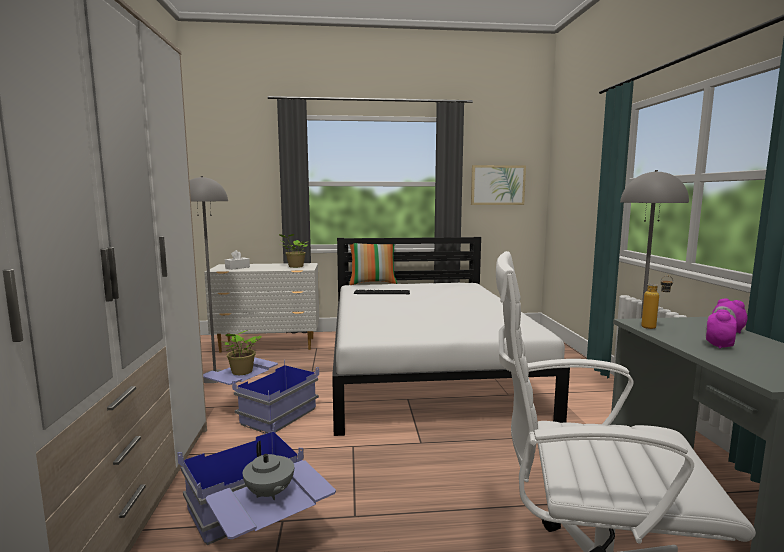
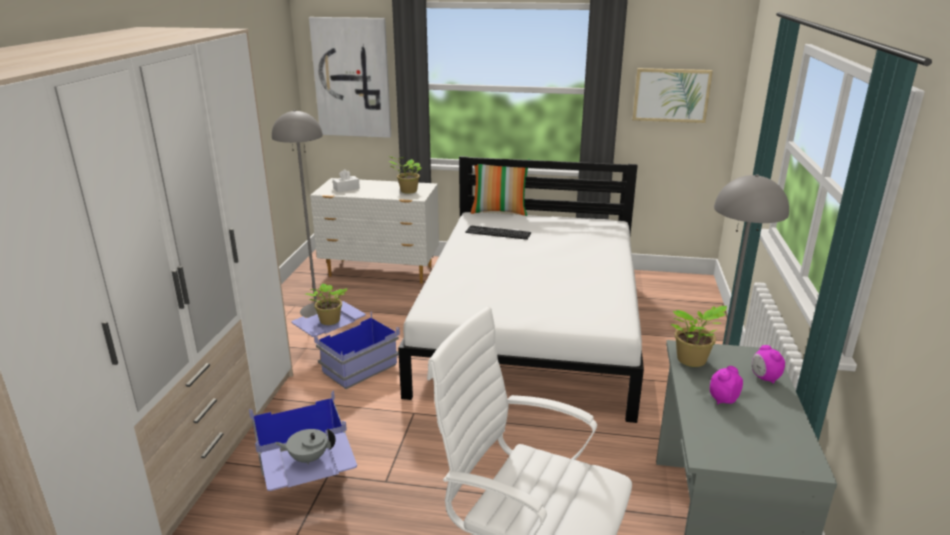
camera: 15 degrees right, 15 degrees up
grey teapot [243,441,294,500] -> grey teapot turned 105 degrees clockwise [275,429,336,465]
bottle [641,276,673,329] -> potted plant [671,306,727,367]
none -> picture [309,17,391,138]

